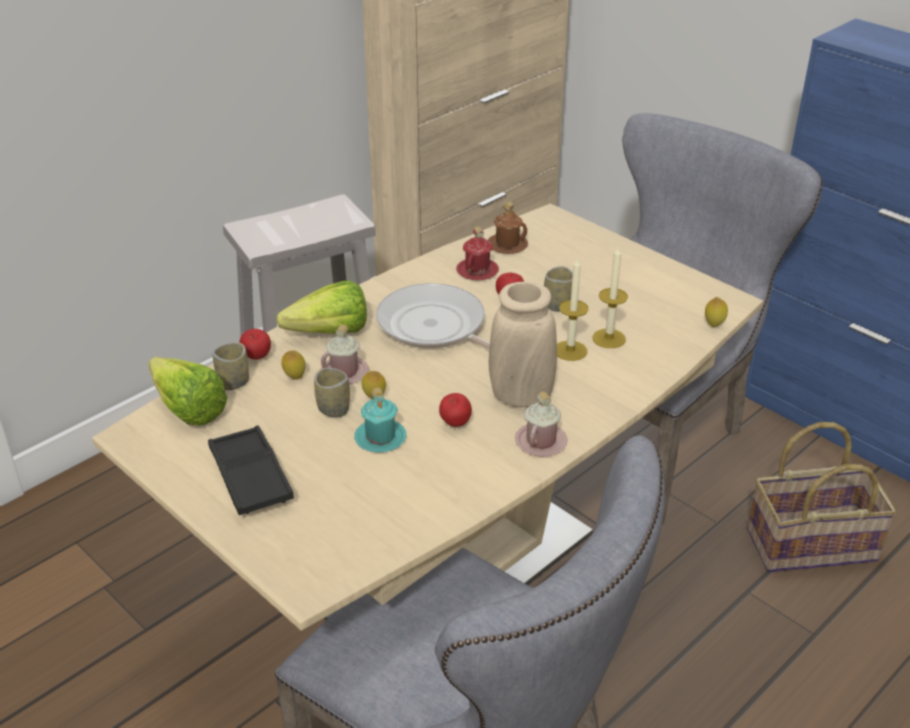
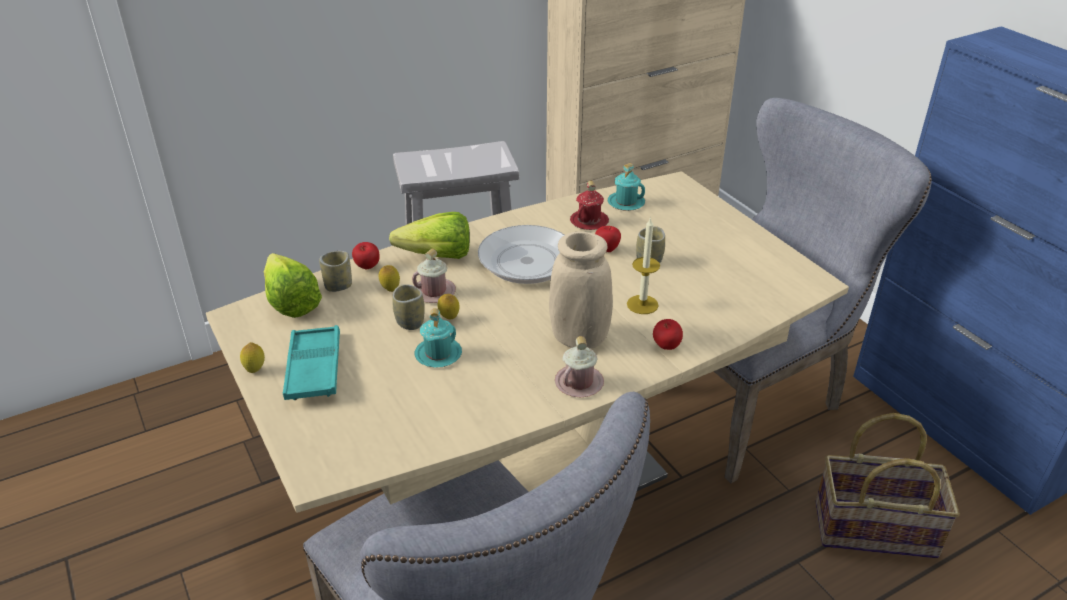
camera: 15 degrees right, 0 degrees up
black tray [208,425,294,515] -> turquoise tray [283,325,340,400]
apple [439,393,472,427] -> apple moved to [653,319,683,350]
brown mug [488,202,528,254] -> turquoise mug [608,163,645,211]
candle [592,245,628,348] -> none
lemon [705,297,728,327] -> lemon moved to [240,342,265,373]

